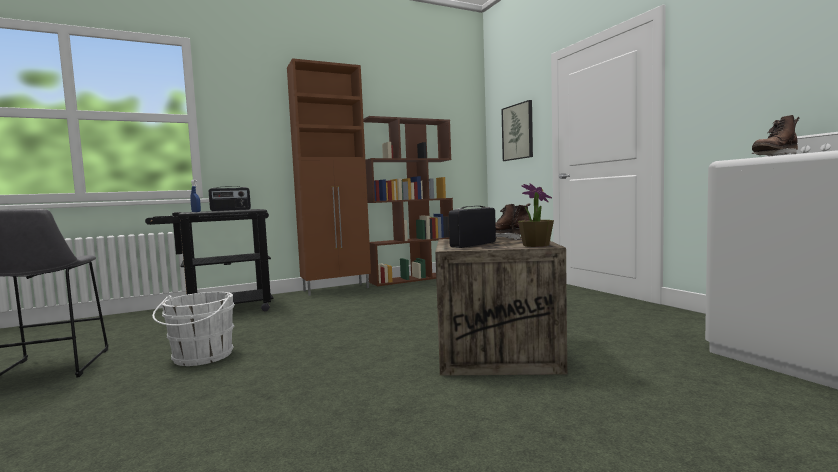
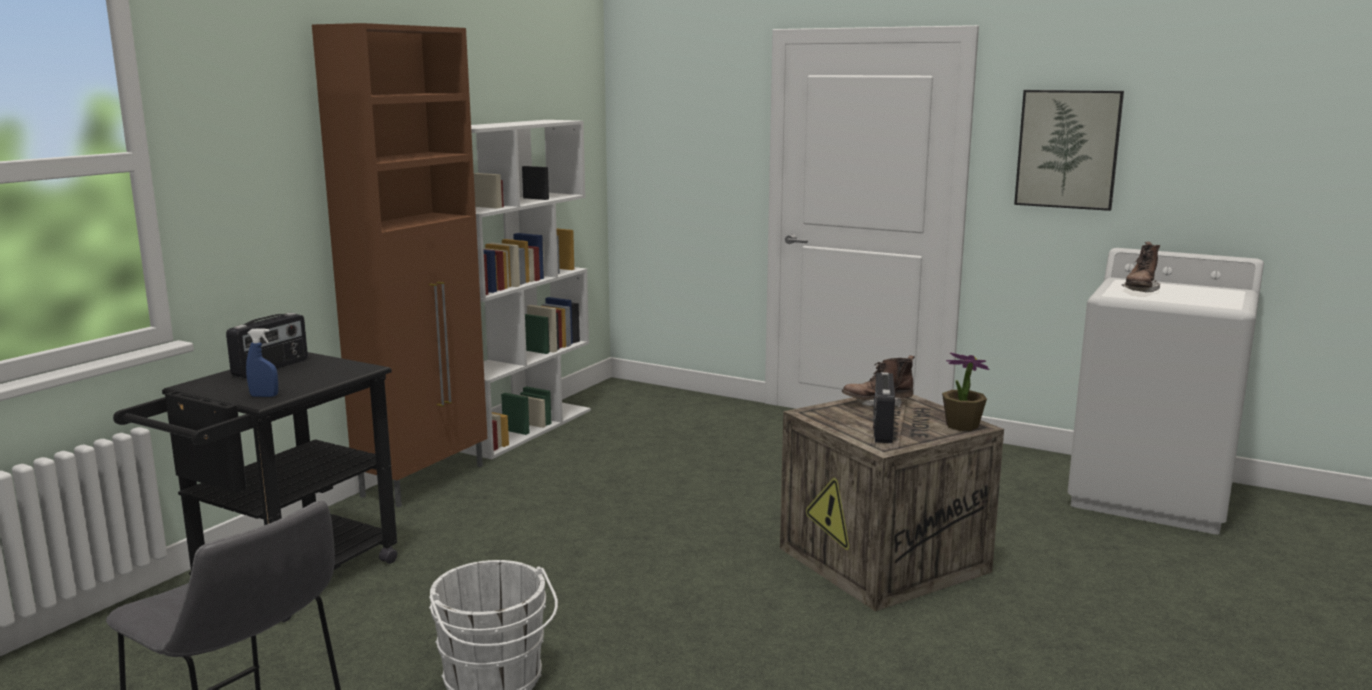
camera: 35 degrees left, 10 degrees up
brown bookcase [363,116,453,286] -> white bookcase [460,120,591,459]
picture [501,100,533,161] -> picture moved to [1014,90,1124,211]

